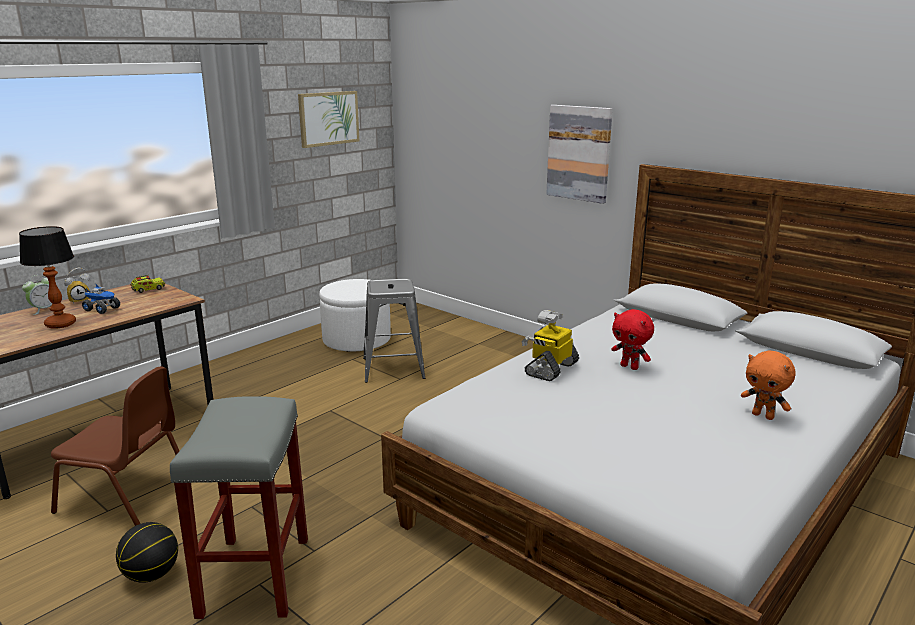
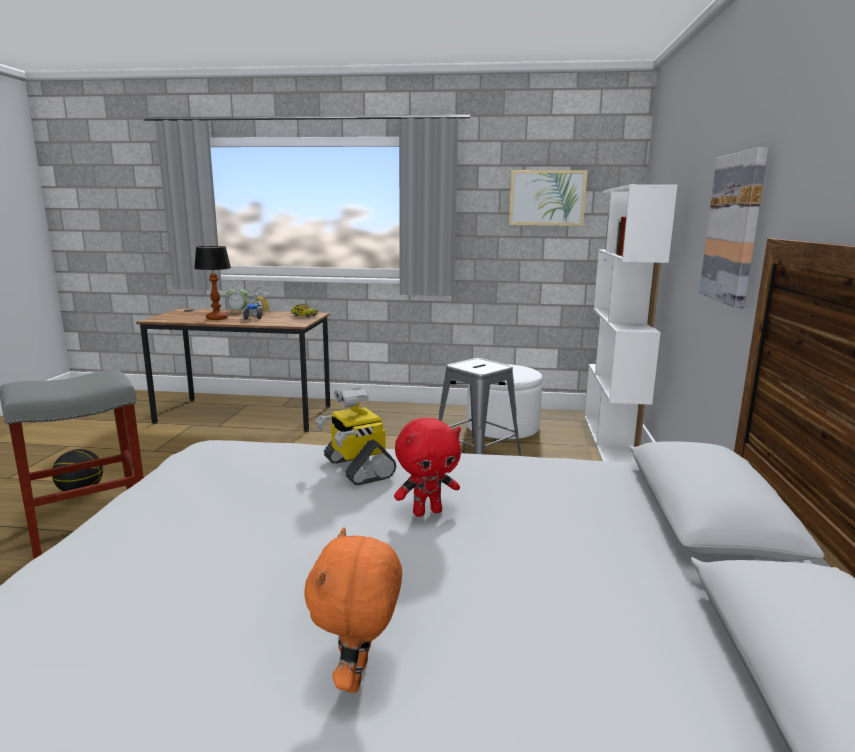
camera: 55 degrees right, 5 degrees down
brown chair [51,366,179,526] -> none
toy robot [521,310,579,381] -> toy robot turned 120 degrees counterclockwise [316,387,396,486]
red plush toy [611,309,654,370] -> red plush toy turned 120 degrees counterclockwise [394,418,461,517]
none -> white bookcase [584,184,678,462]

